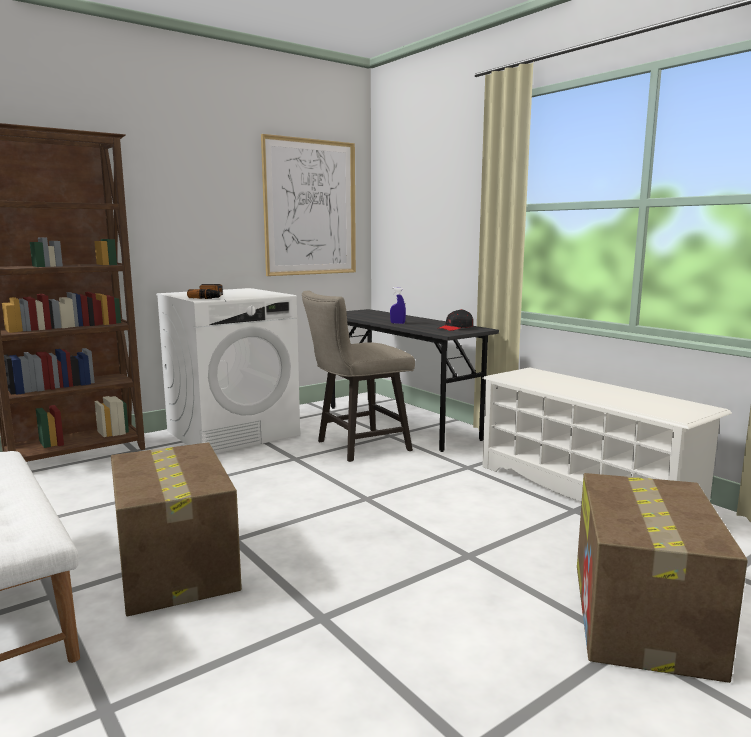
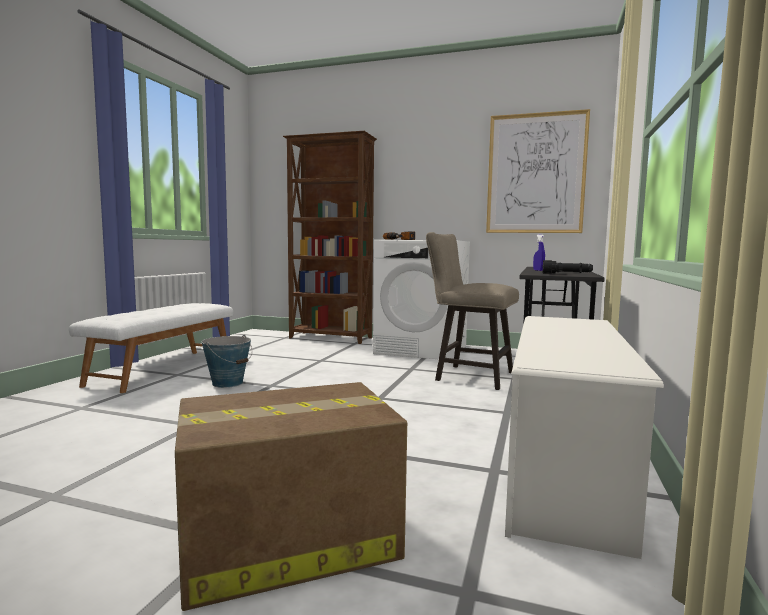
camera: 55 degrees right, 5 degrees down
cardboard box [111,442,242,616] -> bucket [201,335,252,388]
black cap [437,309,473,331] -> black flashlight [542,260,593,274]

